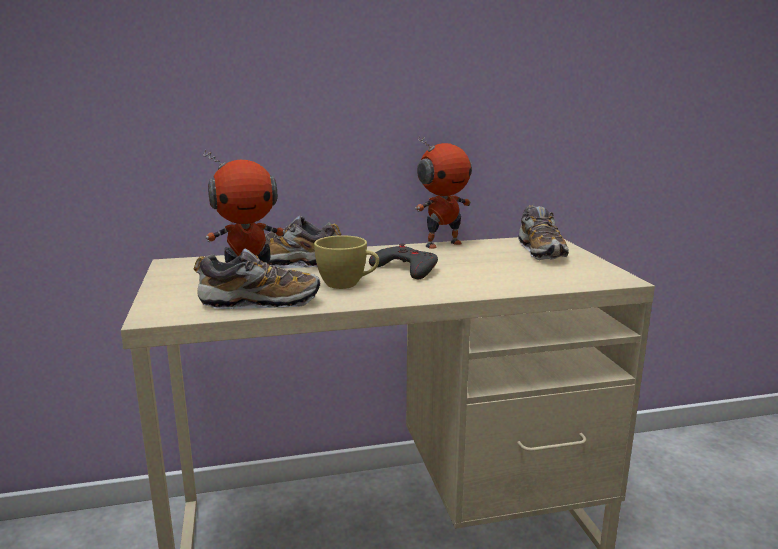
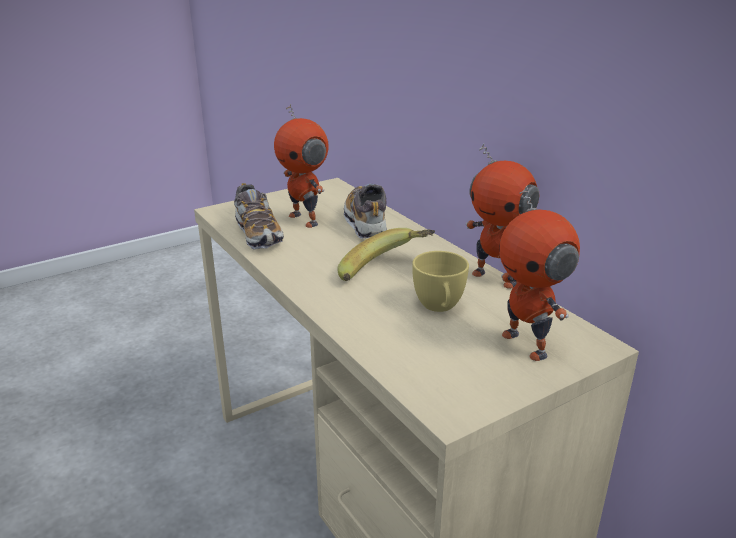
camera: 70 degrees right, 10 degrees up
yellow cup [314,235,379,289] -> yellow cup moved to [412,251,469,312]
grey game controller [369,244,438,279] -> banana [338,228,435,281]
shoe [518,205,569,260] -> toy robot [499,186,580,361]

